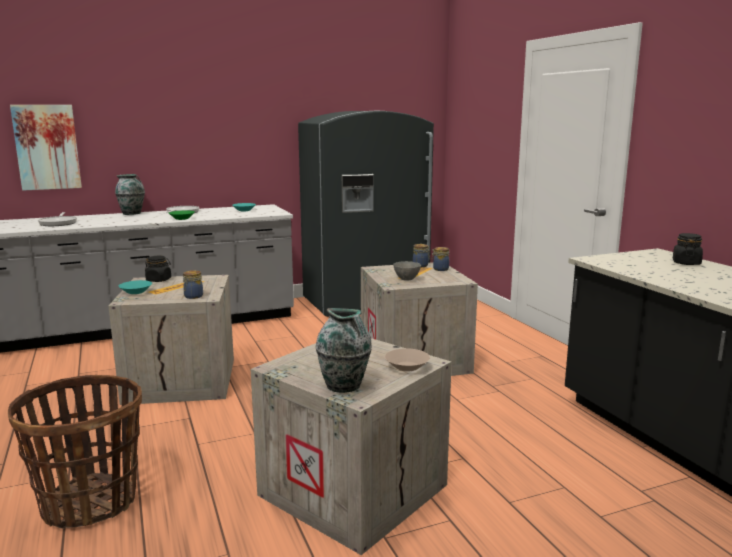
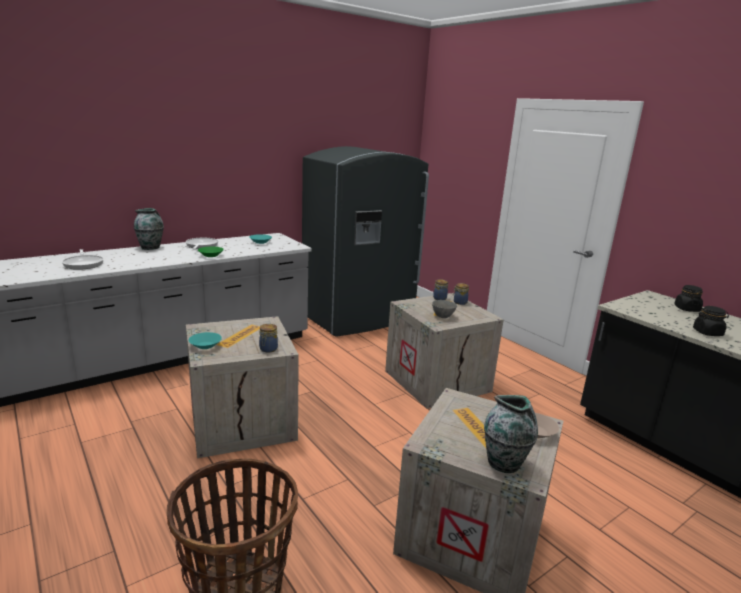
camera: 15 degrees left, 5 degrees up
picture [10,105,82,191] -> none
black jar [145,256,171,282] -> black jar moved to [693,306,729,336]

